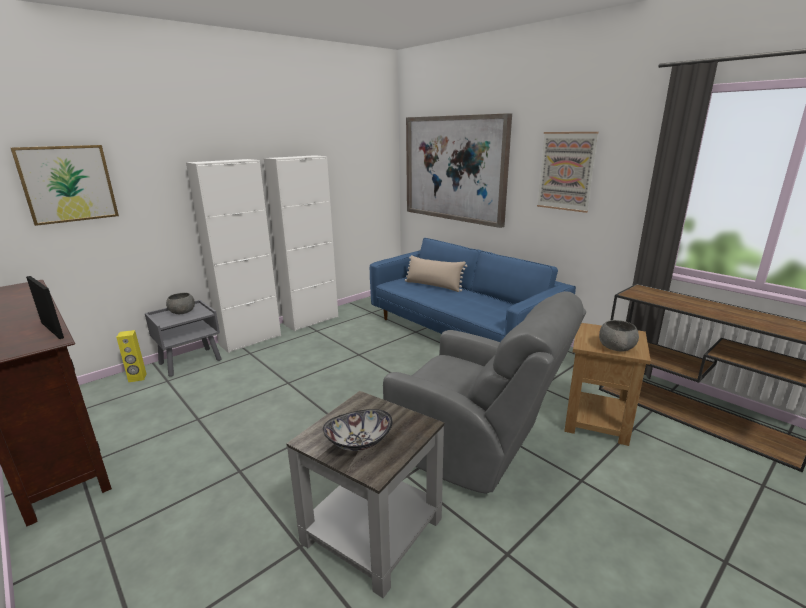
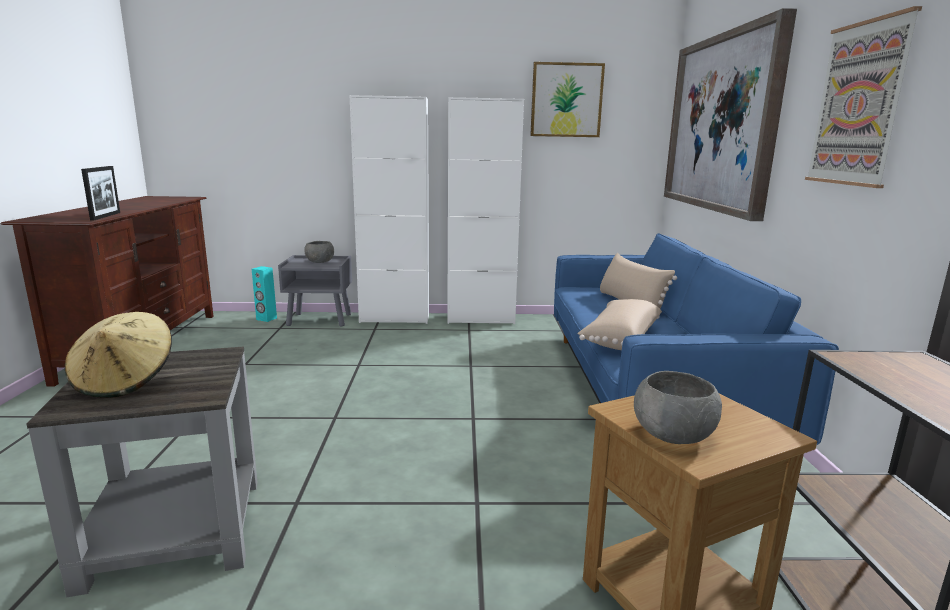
camera: 40 degrees right, 5 degrees down
picture [10,145,119,226] -> picture moved to [530,62,605,137]
yellow speaker [116,330,147,382] -> turquoise speaker [252,266,277,322]
bowl [323,409,393,451] -> beige hat [65,312,172,398]
grey armchair [383,291,586,494] -> none
none -> beige pillow [577,299,662,350]

